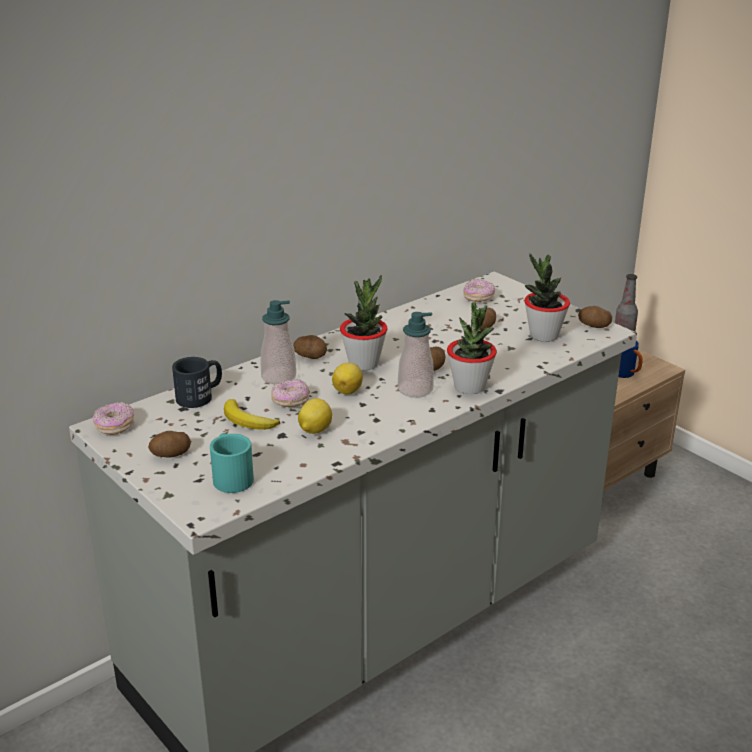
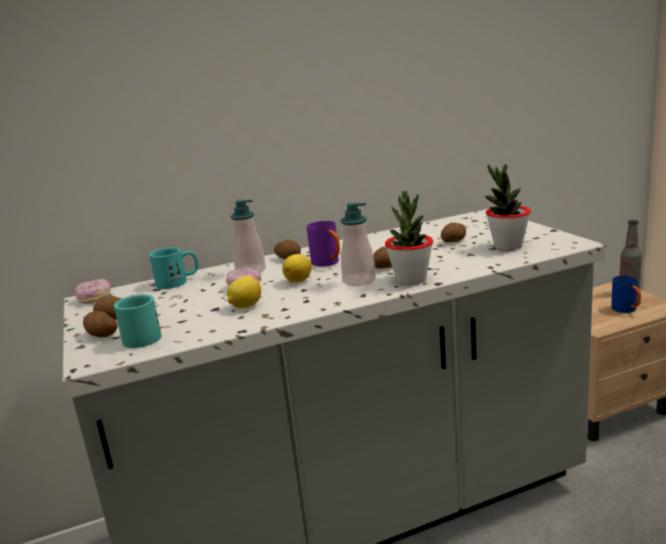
camera: 20 degrees right, 10 degrees down
black mug [172,357,222,408] -> turquoise mug [149,247,198,289]
banana [224,399,280,430] -> none
potted plant [340,275,388,371] -> purple mug [306,221,340,267]
donut [463,279,495,302] -> none
potato [578,306,612,328] -> potato moved to [83,311,118,338]

